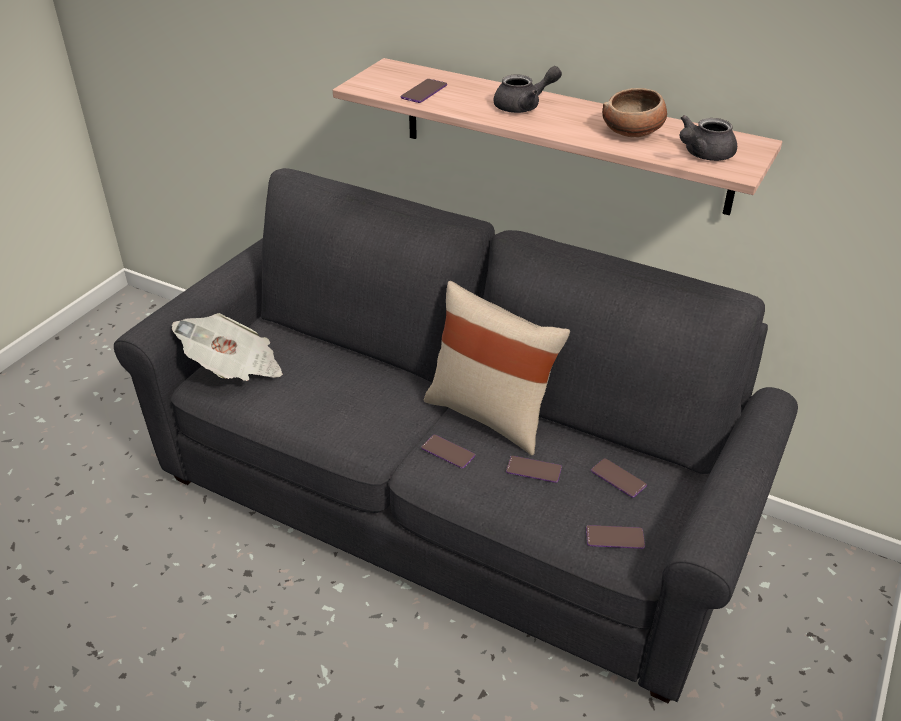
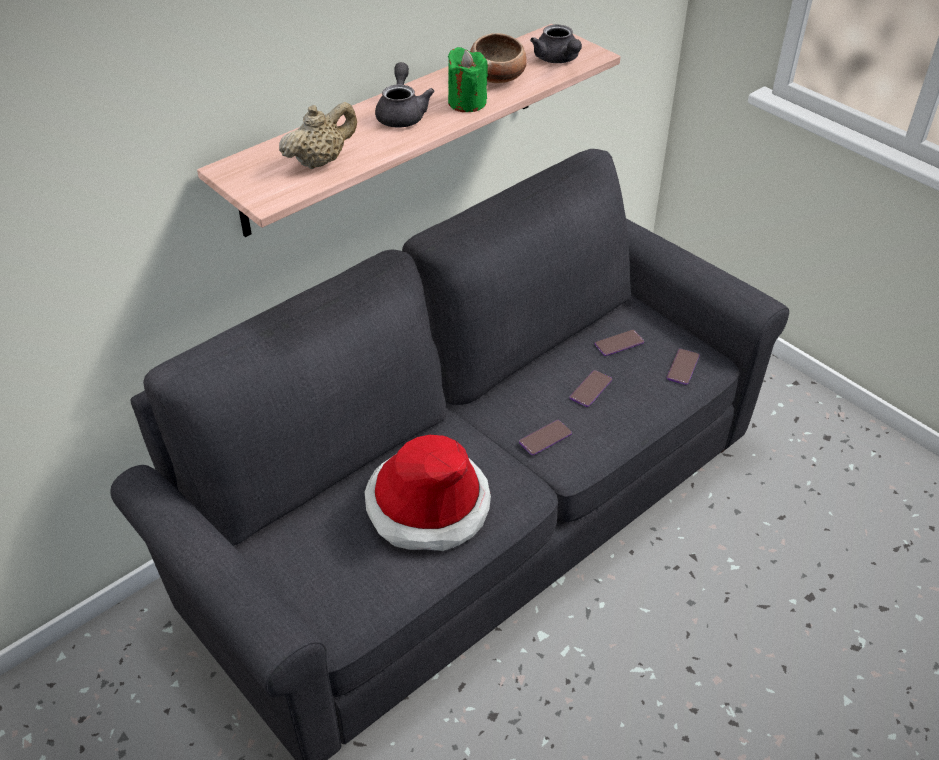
camera: 70 degrees left, 5 degrees up
newspaper [172,313,283,381] -> none
phone [401,79,447,103] -> beige teapot [279,102,357,169]
beige pillow [424,281,570,455] -> none
none -> hat [365,435,491,551]
none -> green candle [448,47,488,112]

